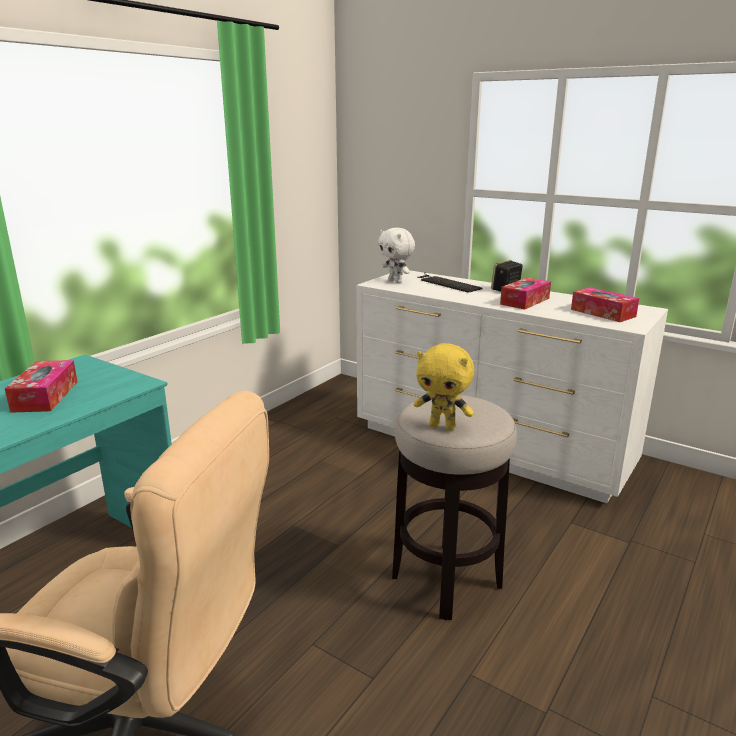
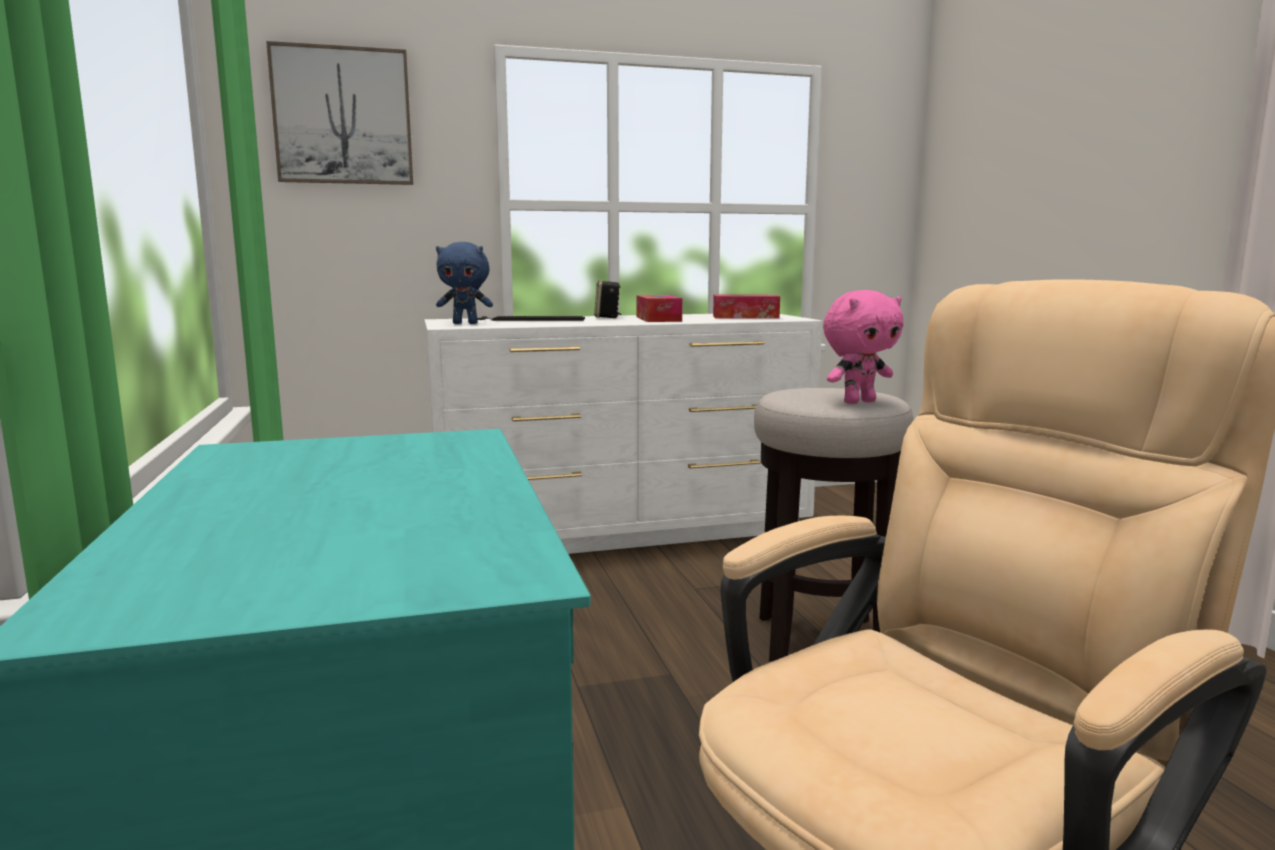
camera: 50 degrees left, 10 degrees down
tissue box [5,360,78,413] -> none
white plush toy [378,228,415,283] -> blue plush toy [436,242,493,324]
yellow plush toy [414,343,474,431] -> pink plush toy [823,290,904,404]
none -> picture [266,41,413,185]

